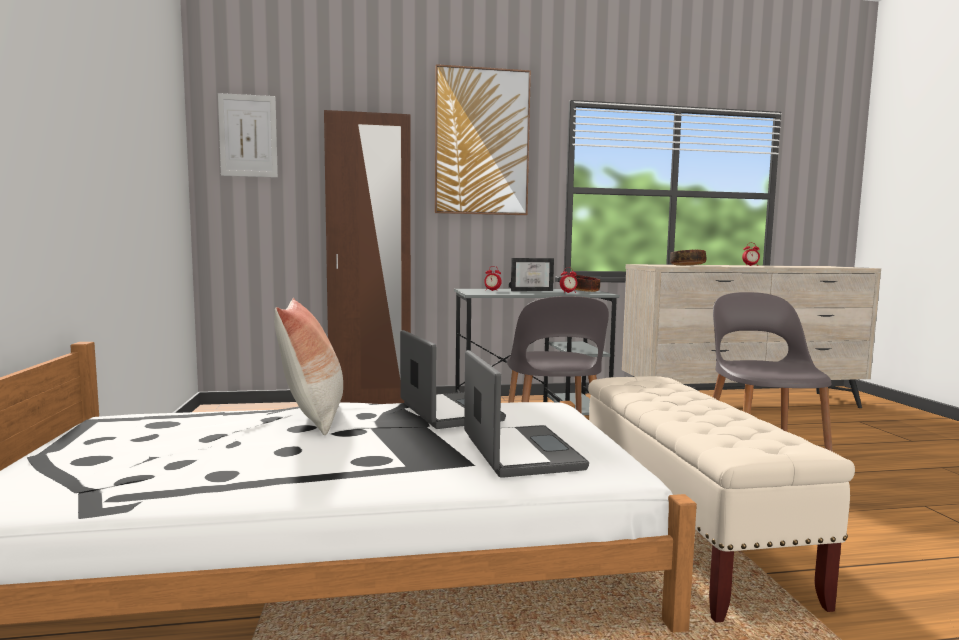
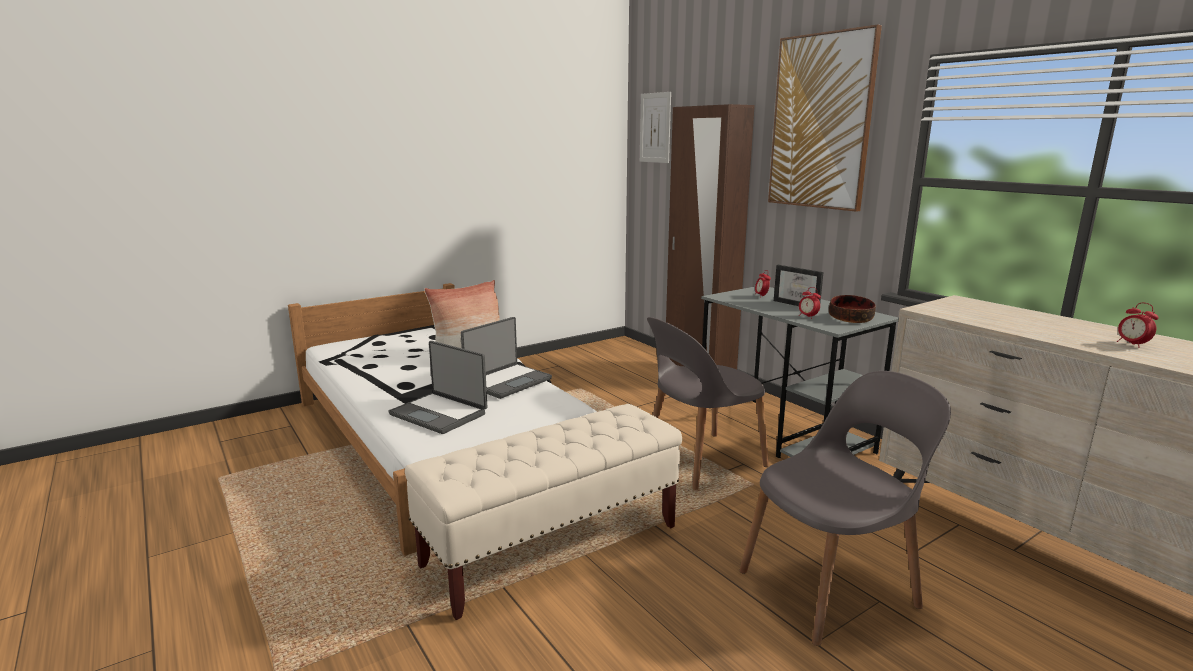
camera: 65 degrees right, 10 degrees up
laptop [464,350,589,478] -> laptop turned 75 degrees clockwise [388,341,487,434]
bowl [670,250,706,265] -> none

